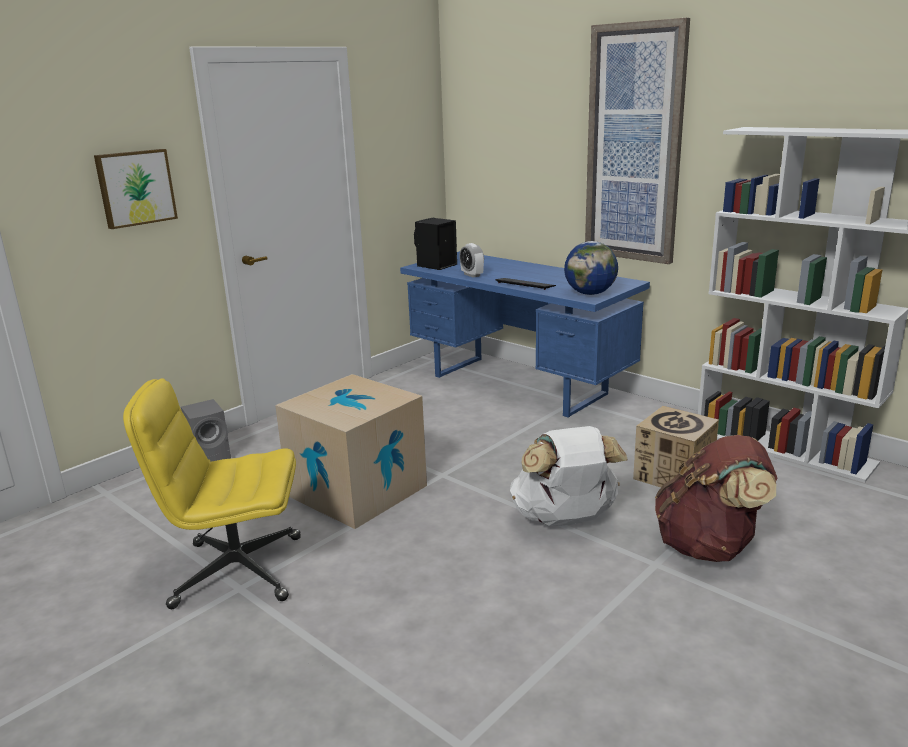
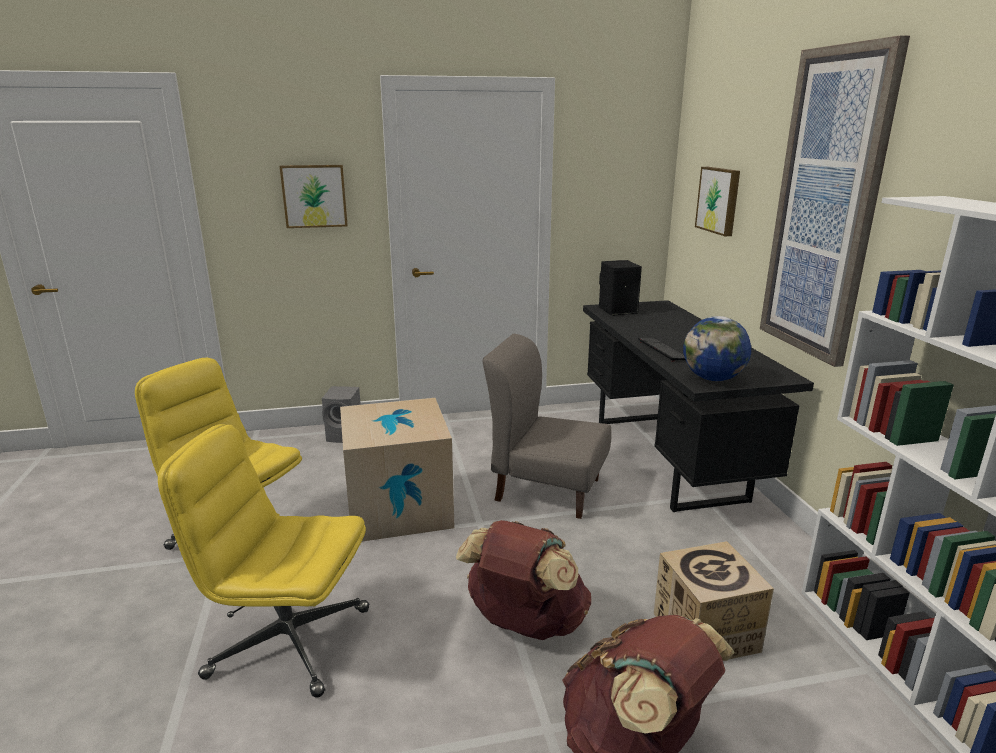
camera: 35 degrees right, 0 degrees up
blue desk [400,251,650,418] -> black desk [583,300,814,512]
alarm clock [459,243,484,278] -> none
white backpack [510,426,628,526] -> brown backpack [456,520,591,640]
none -> yellow office chair [158,424,369,698]
none -> grey chair [483,334,611,519]
none -> picture [695,167,740,236]

